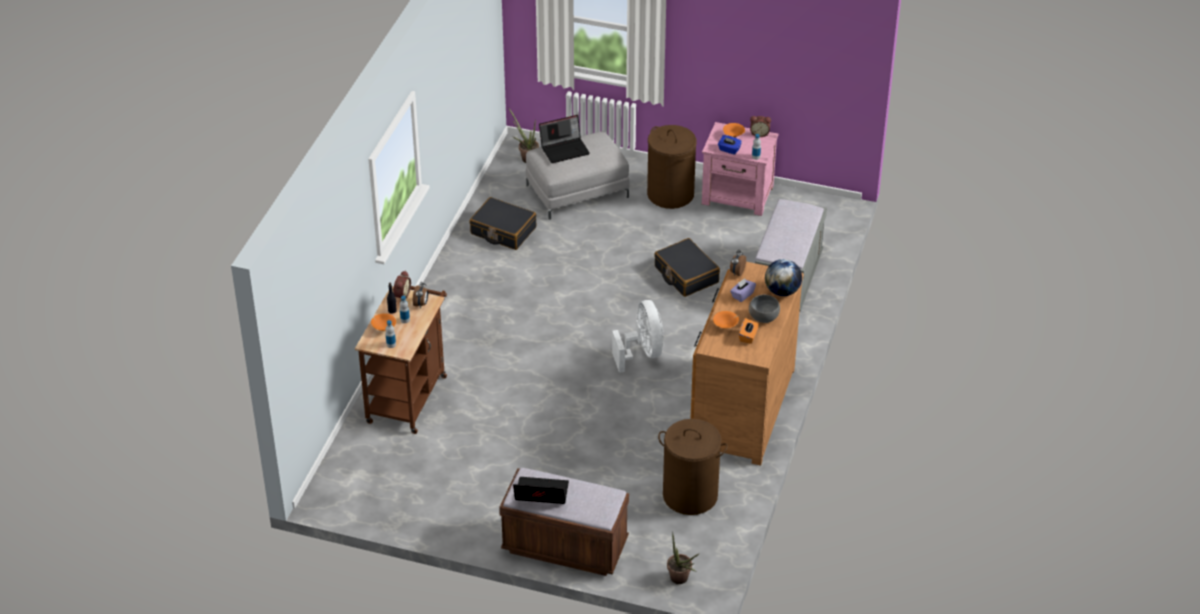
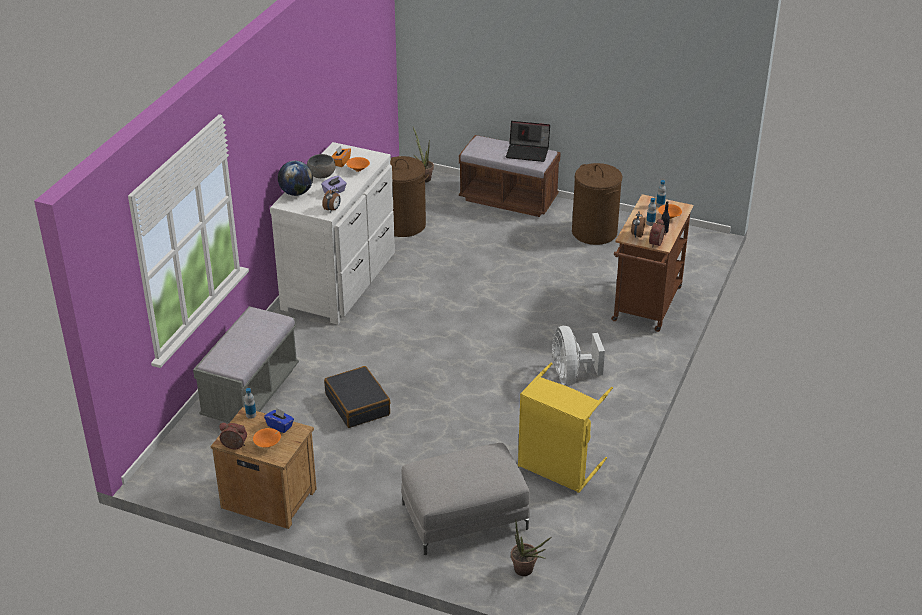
camera: 175 degrees left, 5 degrees down
black suitcase [469,197,536,250] -> yellow laundry basket [518,362,613,493]
laptop [539,115,590,163] -> none
white fan [612,300,664,373] -> white fan moved to [552,326,605,386]
brown laundry basket [647,125,697,209] -> brown laundry basket moved to [572,163,623,245]
brown dresser [690,262,803,465] -> white dresser [270,142,395,325]
pink nightstand [702,122,779,216] -> brown nightstand [211,407,317,529]

